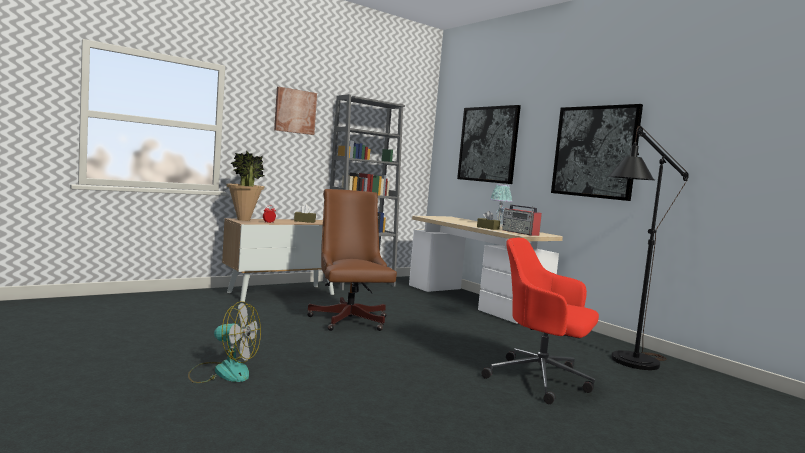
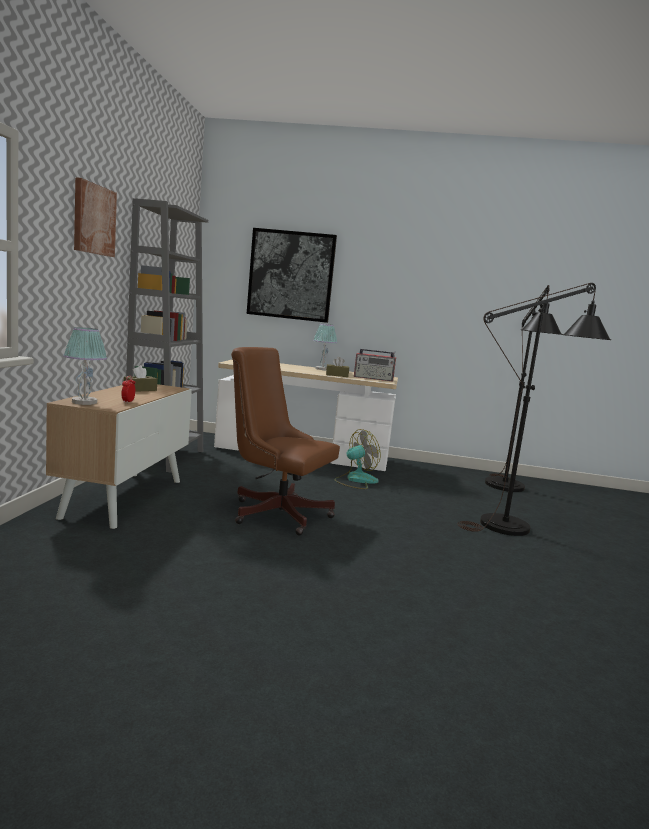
camera: 45 degrees left, 5 degrees up
fan [188,301,261,383] -> fan moved to [334,429,381,489]
potted plant [227,151,265,221] -> table lamp [63,327,107,405]
red office chair [481,238,599,404] -> black floor lamp [457,283,611,536]
picture [551,104,643,201] -> none

